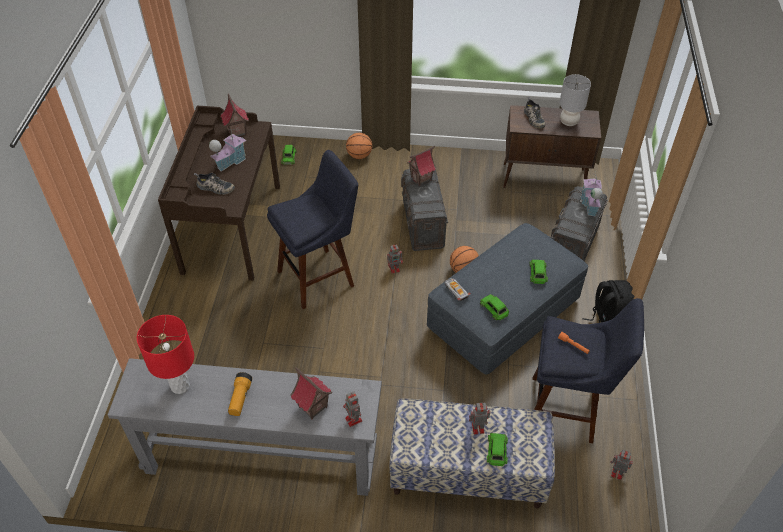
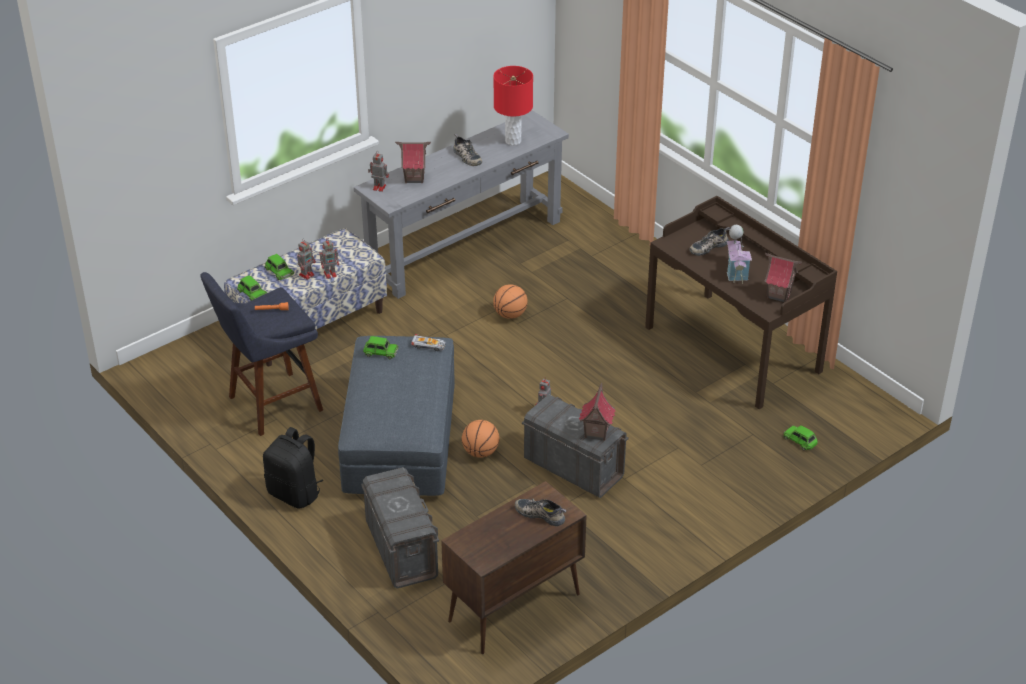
camera: 135 degrees right, 10 degrees down
flashlight [228,372,252,416] -> shoe [453,134,482,166]
blue stool [267,150,358,309] -> none
basketball [346,133,372,159] -> basketball moved to [493,284,528,319]
green toy car [529,259,548,284] -> green toy car moved to [237,275,267,301]
grey table lamp [560,74,591,126] -> none
toy house [580,172,603,217] -> none
toy robot [610,450,633,480] -> toy robot moved to [320,239,339,279]

